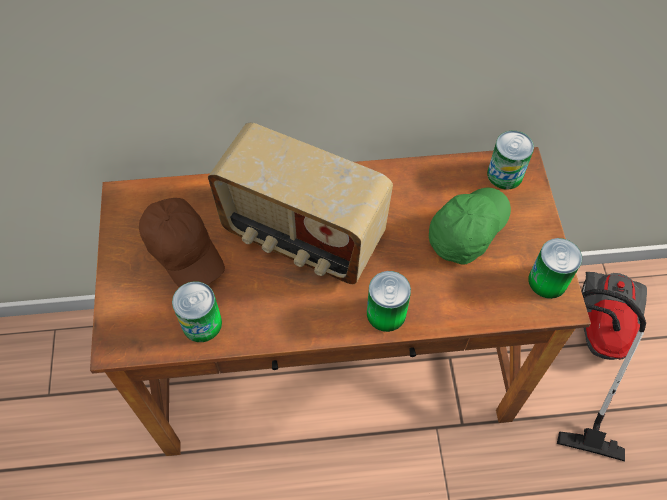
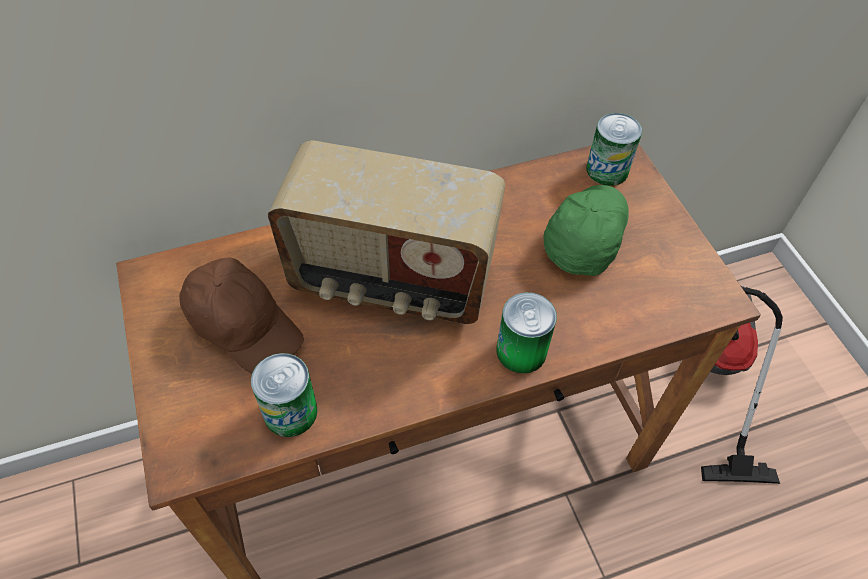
camera: 15 degrees left, 5 degrees down
can [528,238,582,299] -> none

